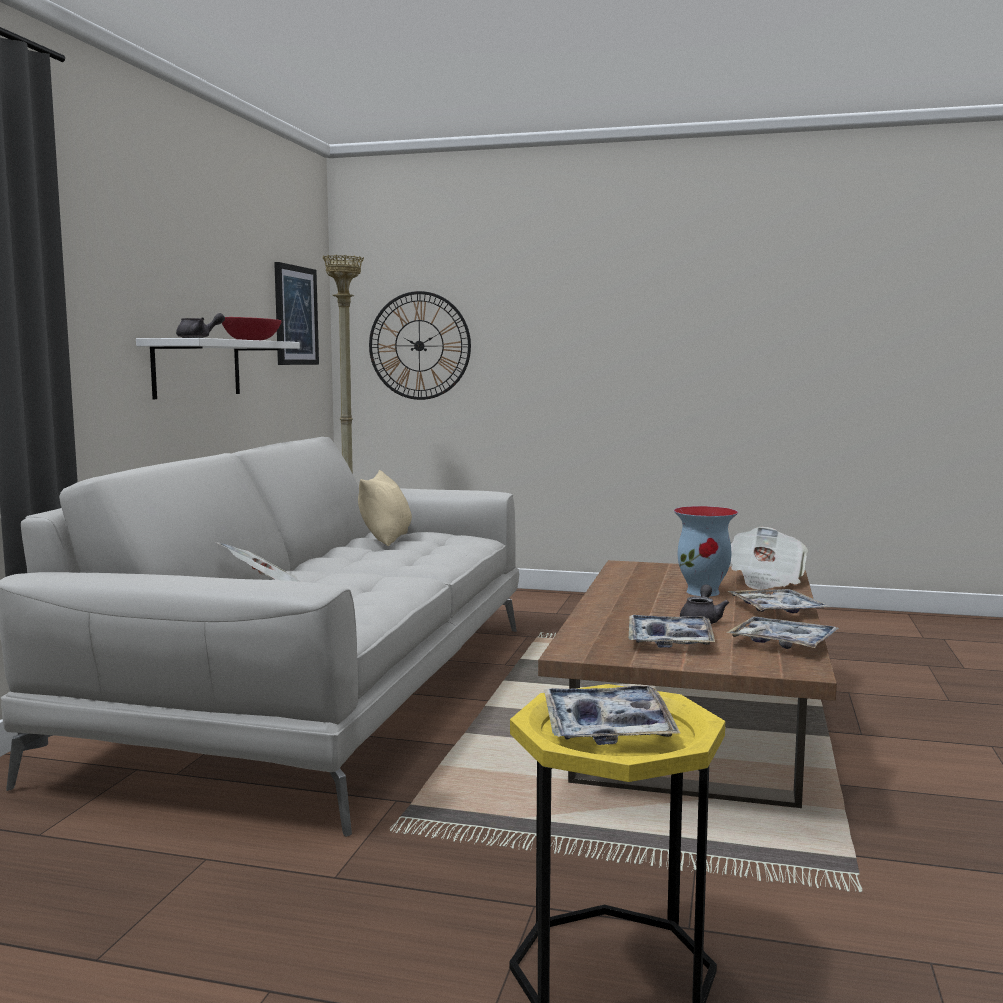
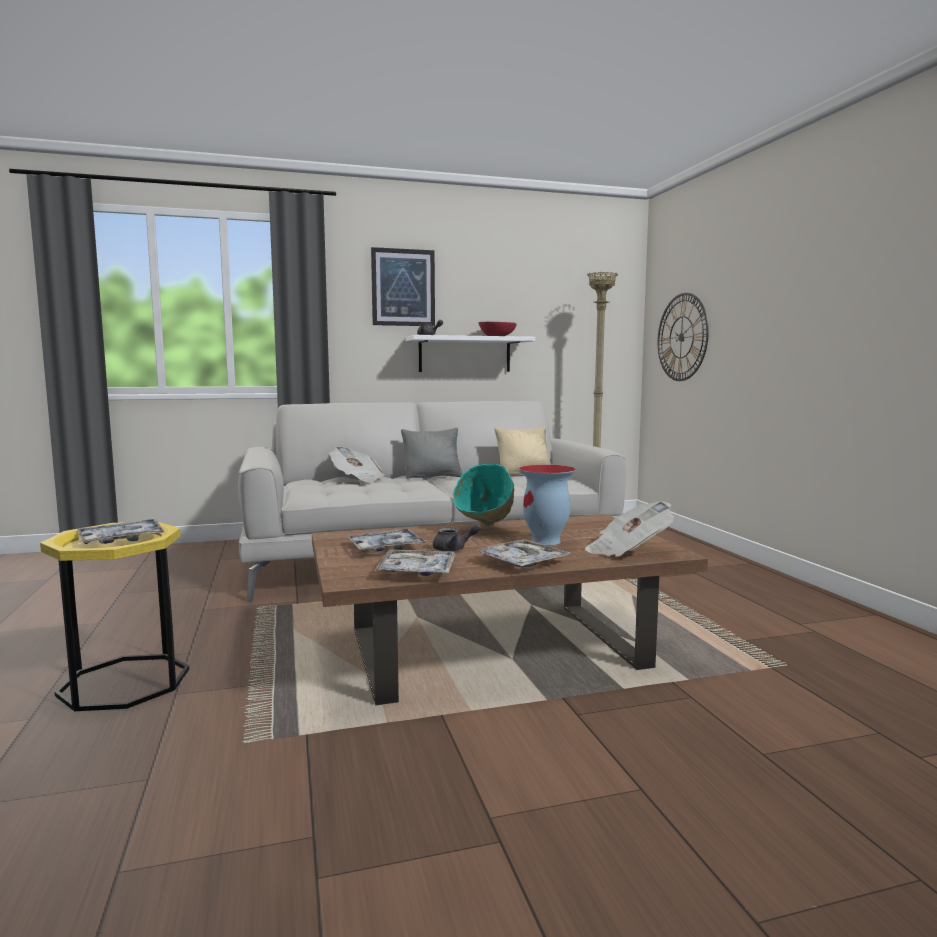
camera: 60 degrees right, 0 degrees up
picture [274,262,319,365] -> picture moved to [371,247,435,326]
none -> grey pillow [401,428,463,479]
none -> turquoise bowl [453,464,514,526]

